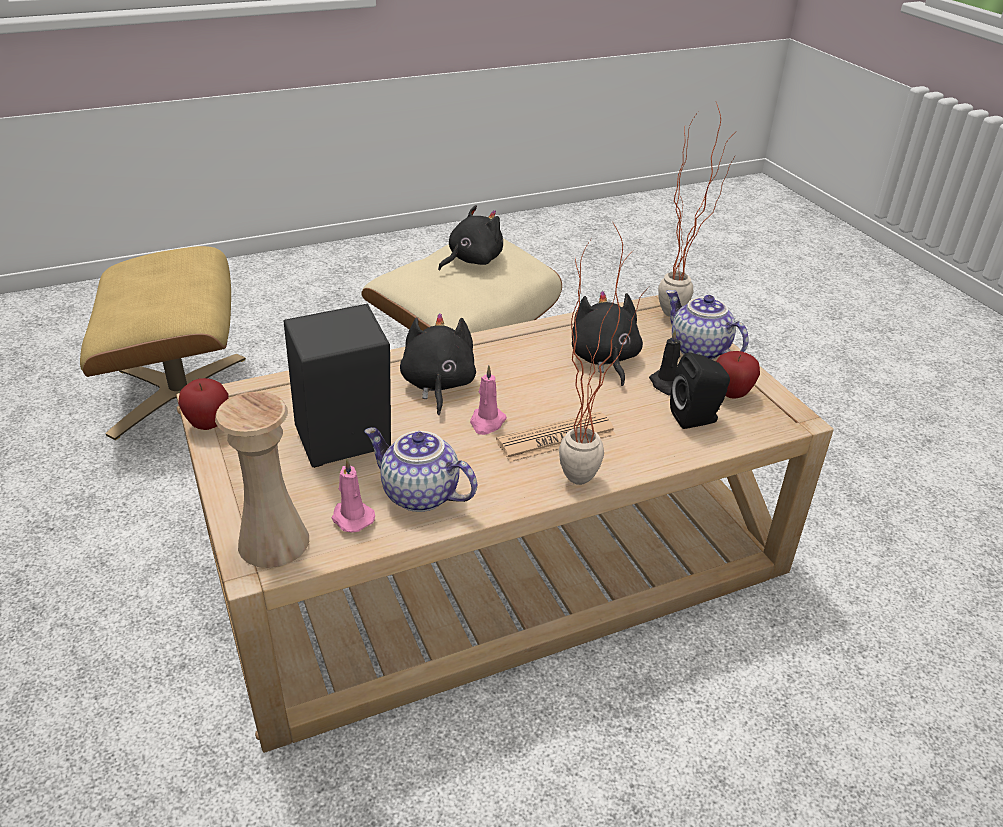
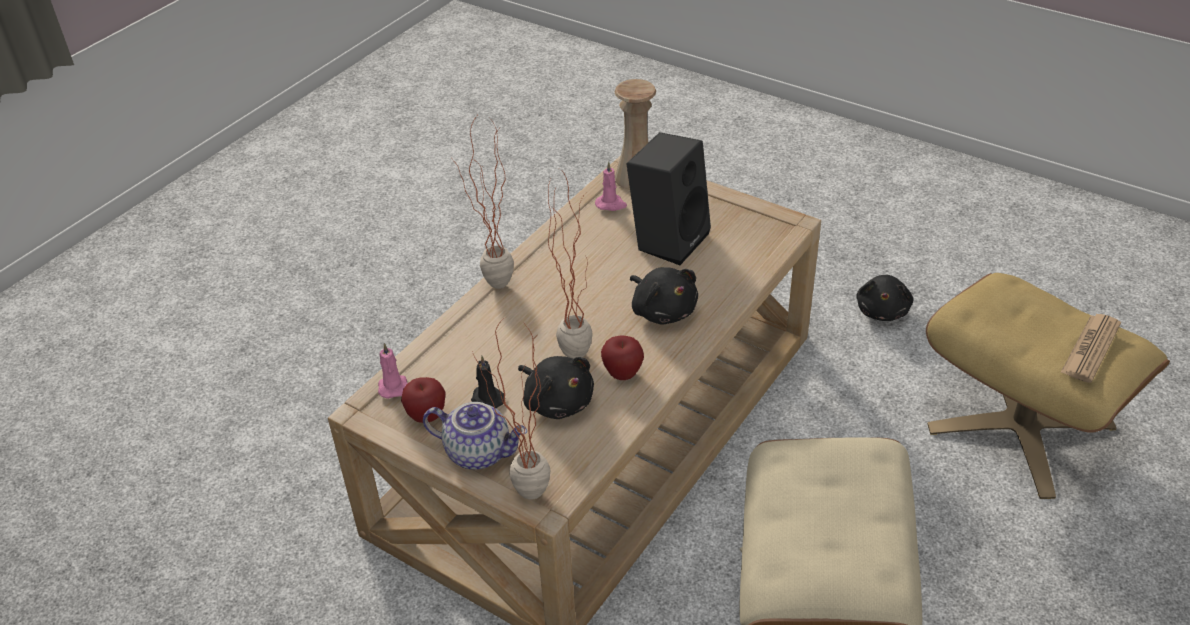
camera: 150 degrees right, 5 degrees up
apple [178,378,228,430] -> apple moved to [601,336,644,380]
teapot [364,427,477,512] -> none
black plush toy [438,205,503,271] -> black plush toy moved to [856,275,913,321]
pink candle [470,365,507,435] -> pink candle moved to [378,343,408,399]
newspaper [496,412,616,462] -> newspaper moved to [1060,314,1121,383]
black speaker [670,352,730,429] -> none
none -> potted plant [548,168,593,359]

